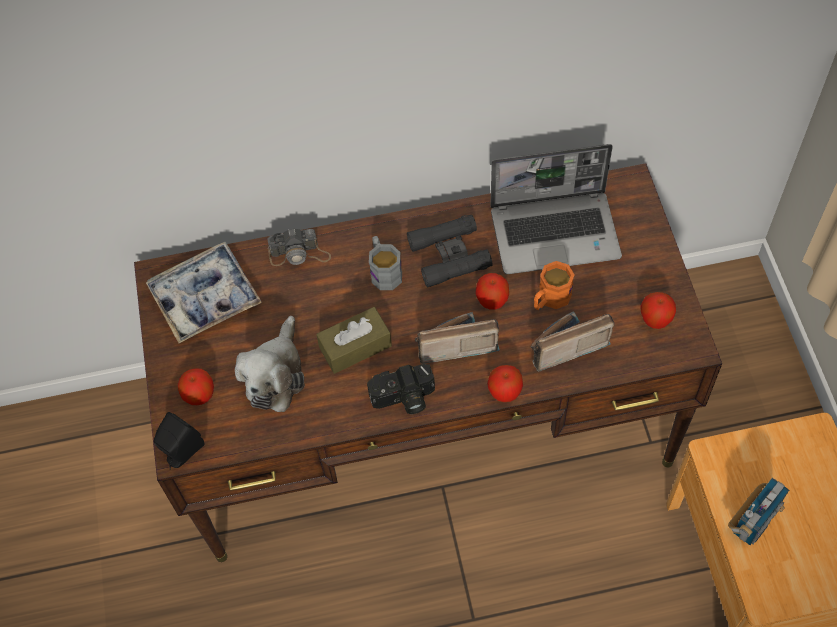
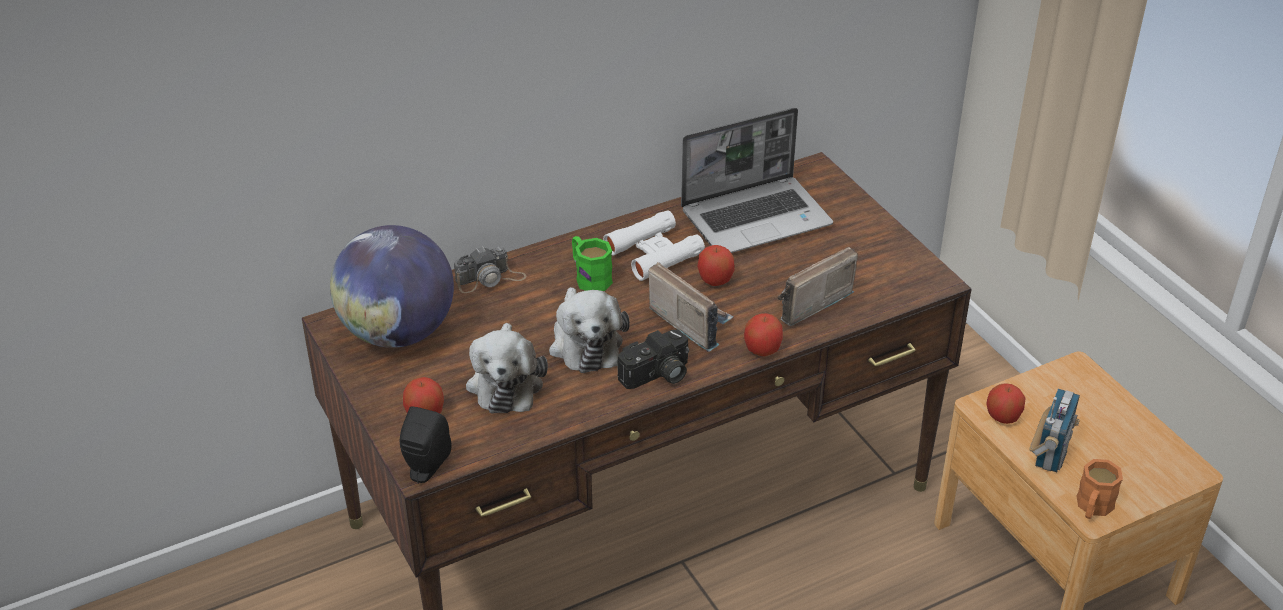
camera: 20 degrees left, 20 degrees down
tray [146,242,262,343] -> globe [330,225,454,348]
brown tissue box [316,307,392,374] -> plush toy [549,287,630,373]
grey mug [369,236,402,290] -> green mug [572,236,613,291]
black binoculars [407,214,493,288] -> white binoculars [603,210,705,281]
radio [415,312,500,364] -> radio turned 75 degrees clockwise [649,262,733,352]
orange mug [534,261,575,310] -> orange mug moved to [1077,459,1123,519]
apple [640,292,676,329] -> apple moved to [986,383,1025,424]

